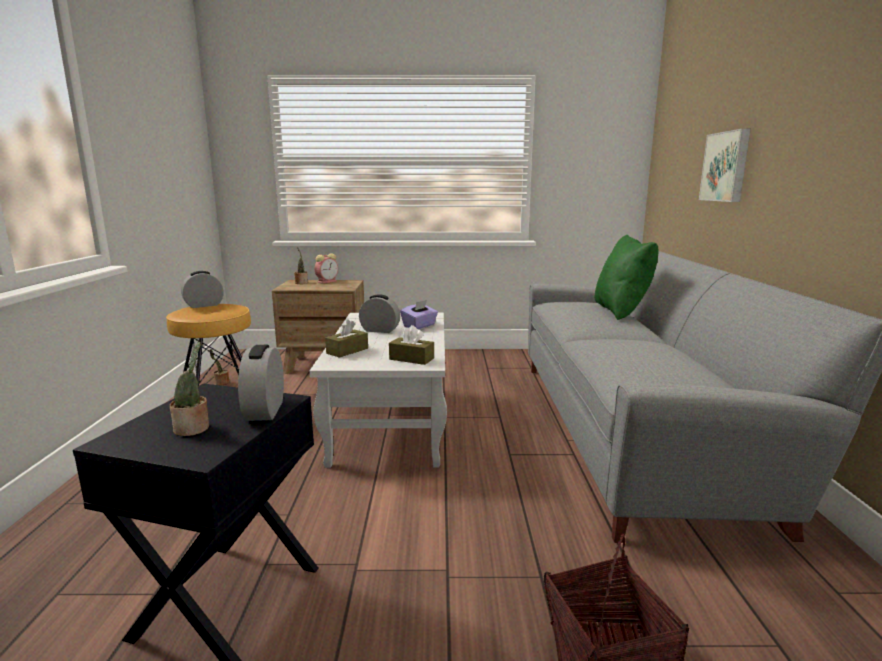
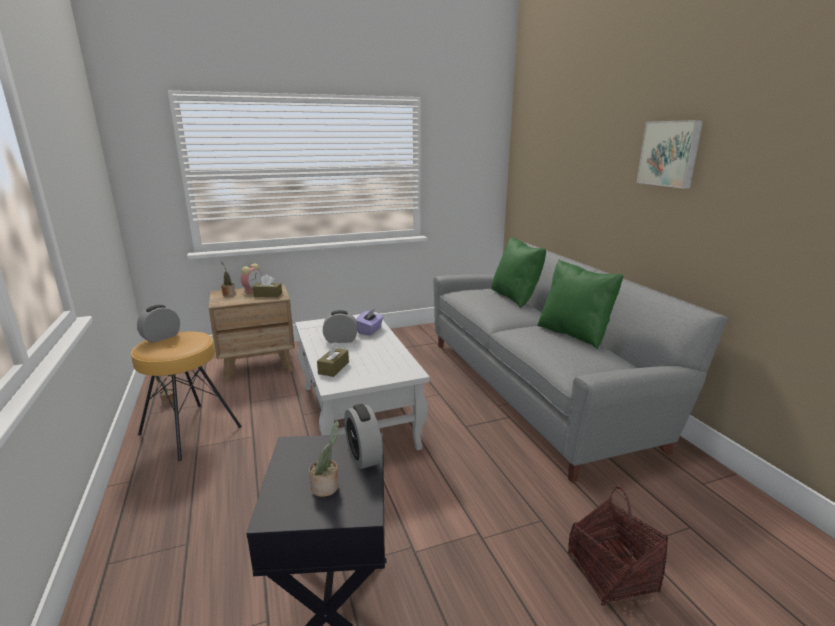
camera: 20 degrees left, 5 degrees up
brown tissue box [389,325,434,365] -> brown tissue box moved to [253,274,282,297]
picture [699,129,751,202] -> picture moved to [637,120,703,189]
none -> green pillow [537,259,624,349]

